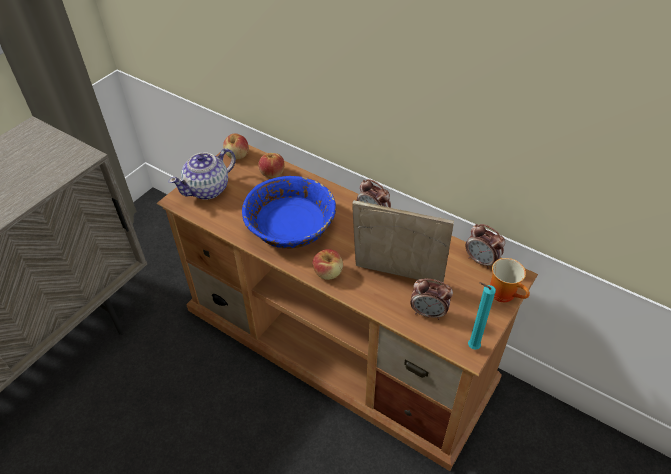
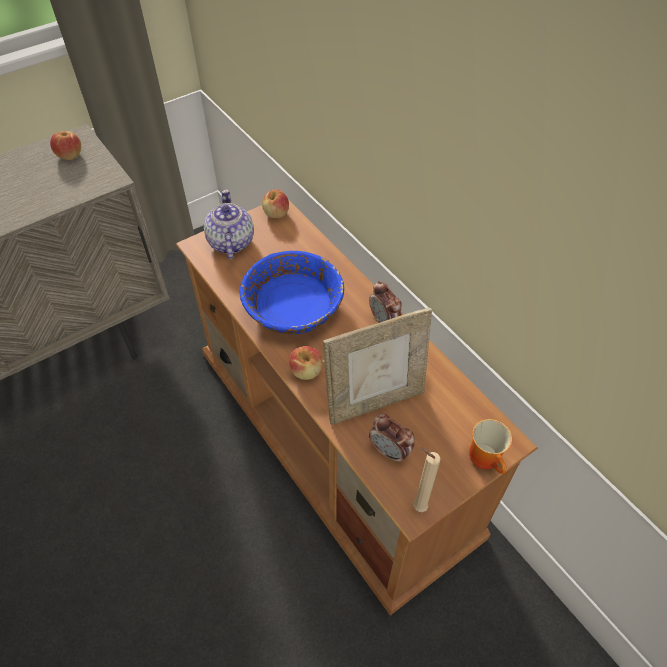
camera: 20 degrees right, 5 degrees up
teapot [169,148,236,200] -> teapot turned 105 degrees clockwise [204,189,254,259]
apple [258,153,284,178] -> apple moved to [50,131,81,160]
picture frame [352,200,454,285] -> picture frame turned 120 degrees clockwise [323,308,432,425]
alarm clock [466,224,505,269] -> none
turquoise candle [468,282,496,350] -> beige candle [413,447,440,512]

